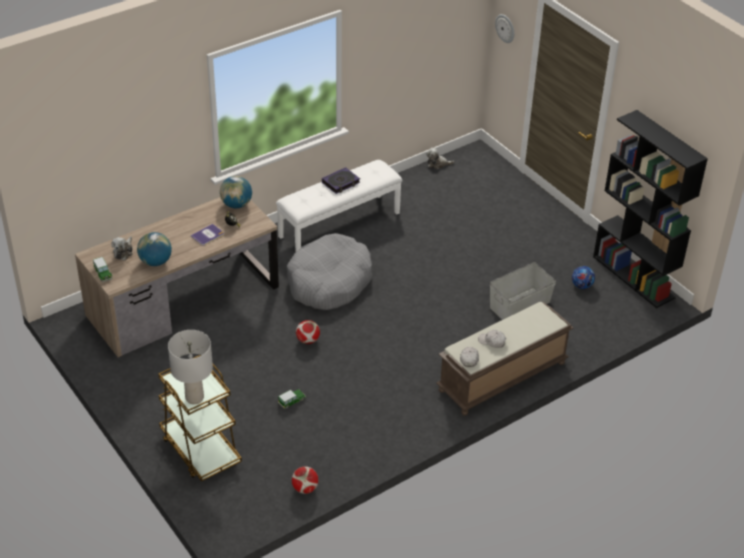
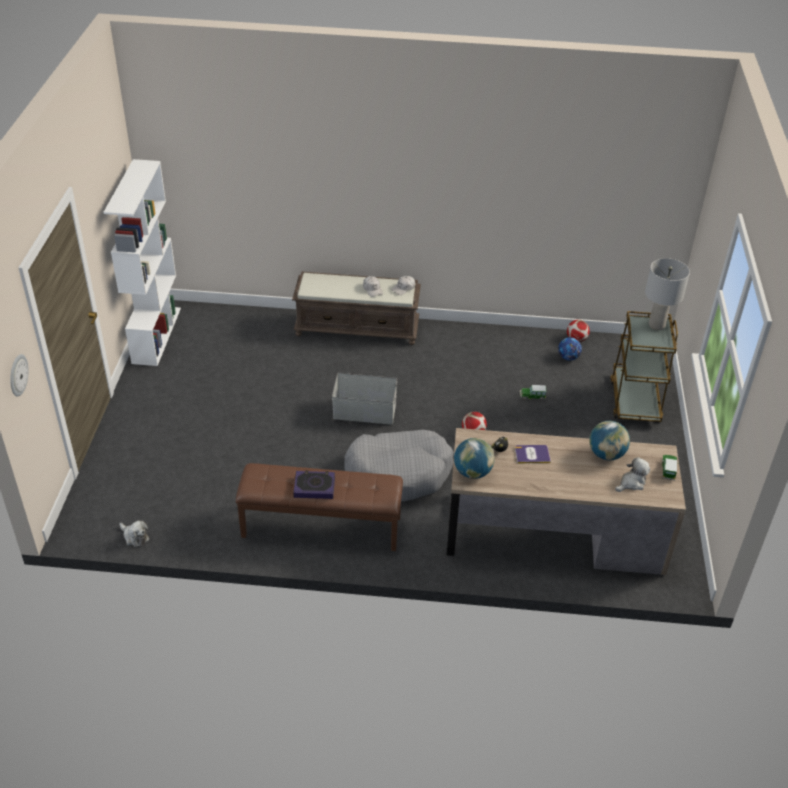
camera: 140 degrees left, 0 degrees up
white bench [276,160,403,252] -> brown bench [236,463,403,551]
grey storage box [490,262,556,320] -> grey storage box moved to [332,373,397,425]
football [572,266,595,289] -> football moved to [558,337,582,360]
black bookcase [593,110,708,308] -> white bookcase [103,159,181,366]

